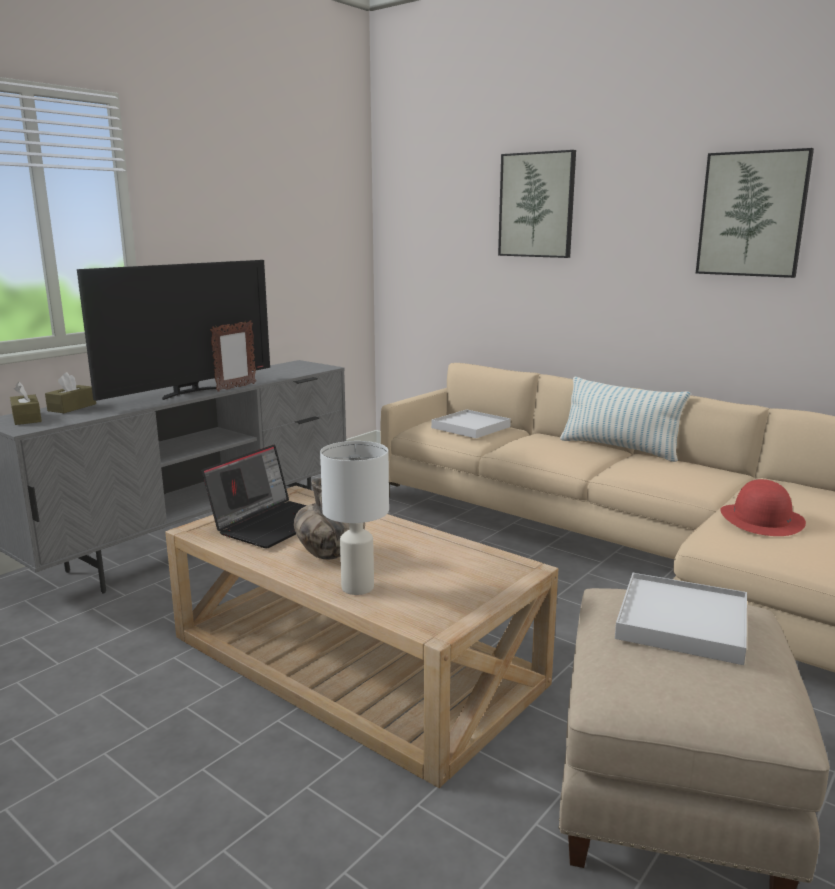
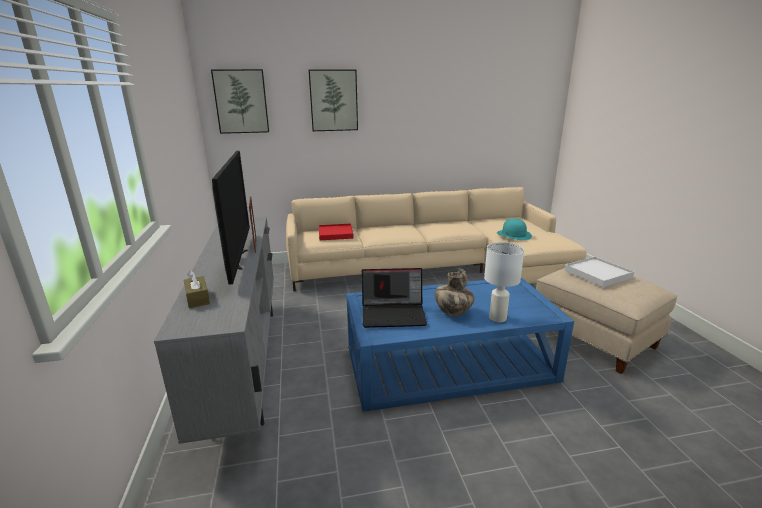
camera: 50 degrees left, 5 degrees up
brown tissue box [10,382,42,425] -> none
beige coffee table [165,486,558,788] -> blue coffee table [346,277,574,412]
laptop [202,445,307,548] -> laptop turned 105 degrees clockwise [362,268,427,328]
white tray [431,409,511,438] -> red tray [319,224,354,240]
pillow [560,376,690,462] -> none
picture [696,148,814,278] -> picture moved to [211,69,269,134]
red hat [720,479,806,536] -> turquoise hat [497,219,532,240]

